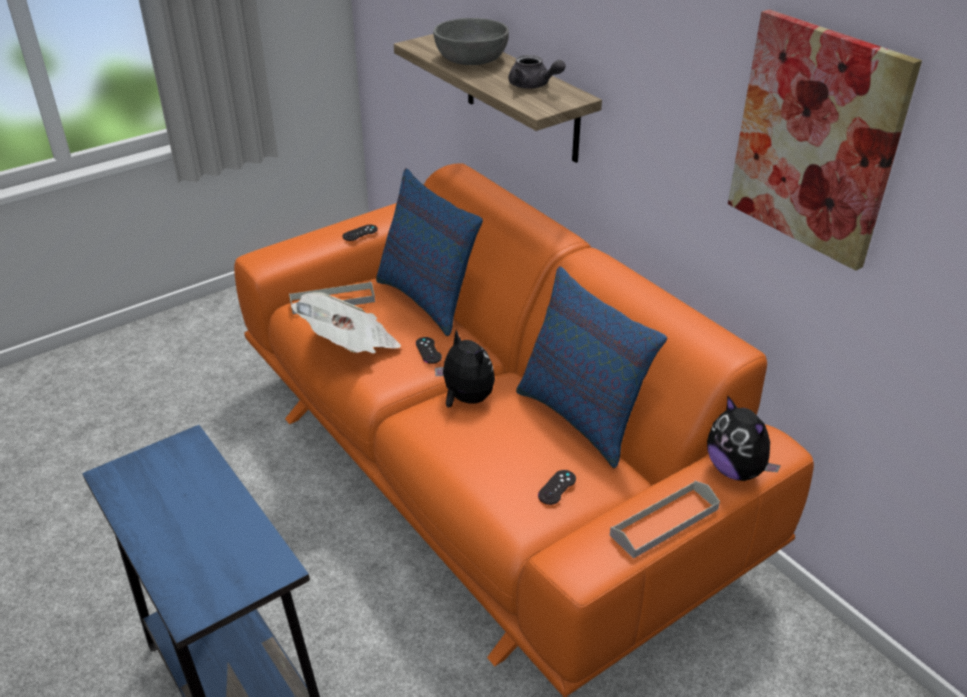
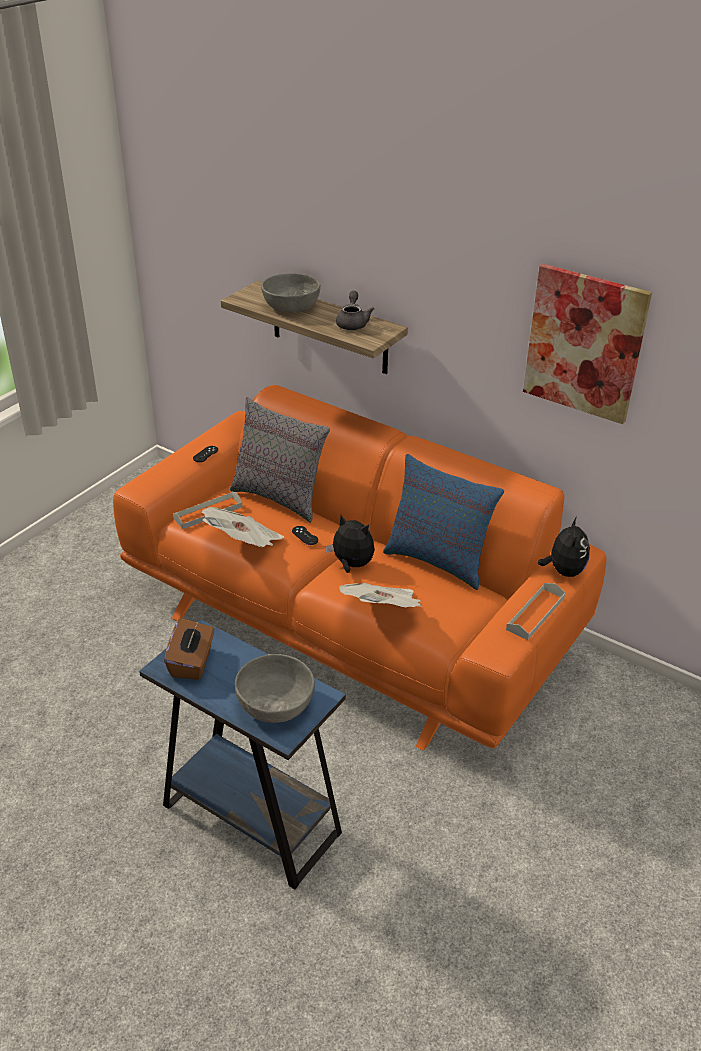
camera: 20 degrees left, 0 degrees up
blue pillow [376,168,483,336] -> grey pillow [230,397,330,523]
grey teapot [508,55,566,89] -> grey teapot turned 105 degrees counterclockwise [336,291,374,330]
black game controller [538,470,576,505] -> none
plush toy [707,395,781,481] -> plush toy turned 120 degrees counterclockwise [538,517,590,577]
none -> brown tissue box [164,618,214,680]
none -> grey bowl [235,654,315,723]
none -> newspaper [339,582,421,607]

